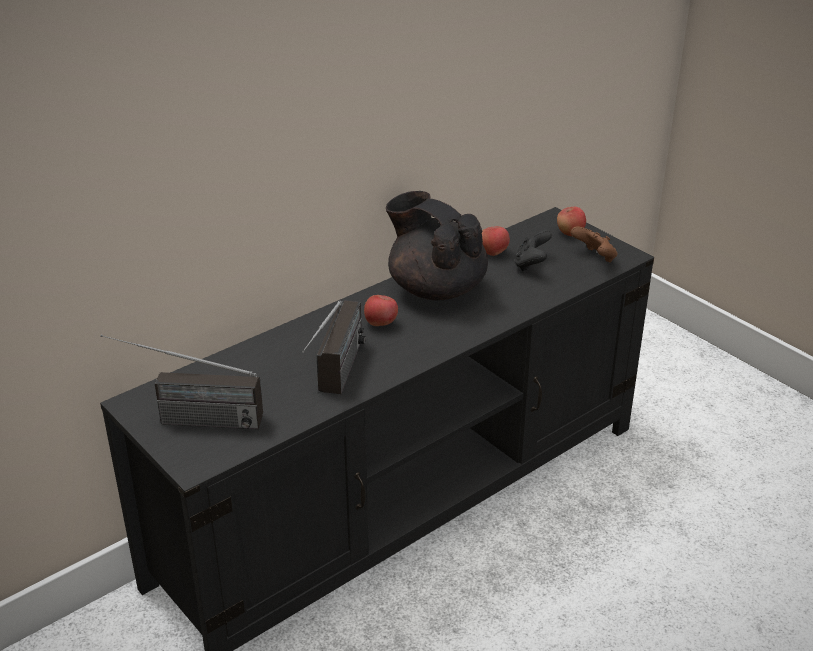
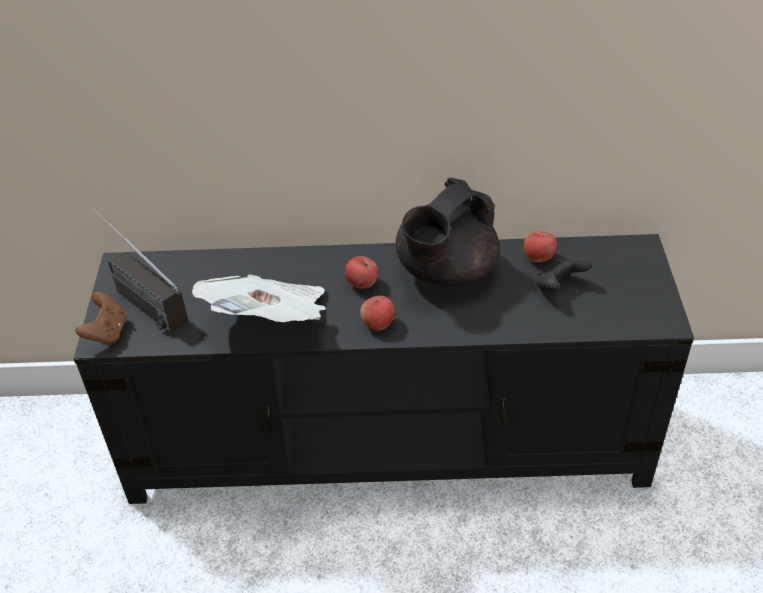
camera: 40 degrees right, 10 degrees up
radio [302,301,366,394] -> newspaper [192,274,326,322]
black teapot [386,191,488,300] -> black teapot turned 135 degrees counterclockwise [396,178,499,287]
apple [557,207,586,236] -> apple moved to [360,296,395,331]
brown game controller [571,226,618,262] -> brown game controller moved to [75,292,127,346]

